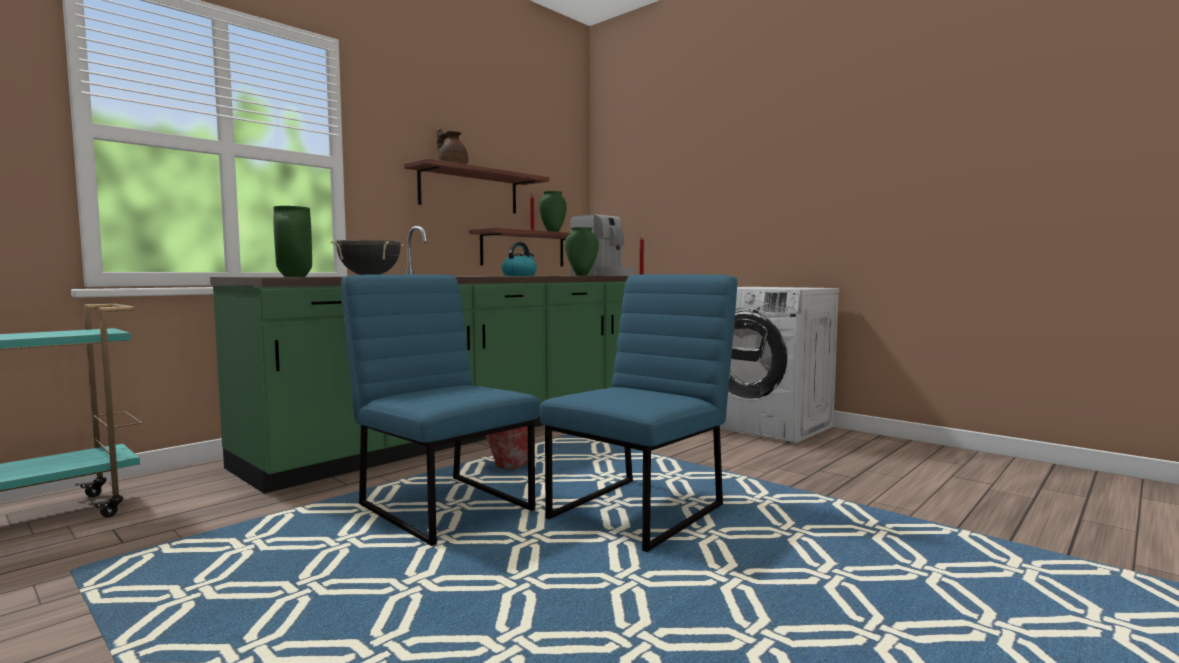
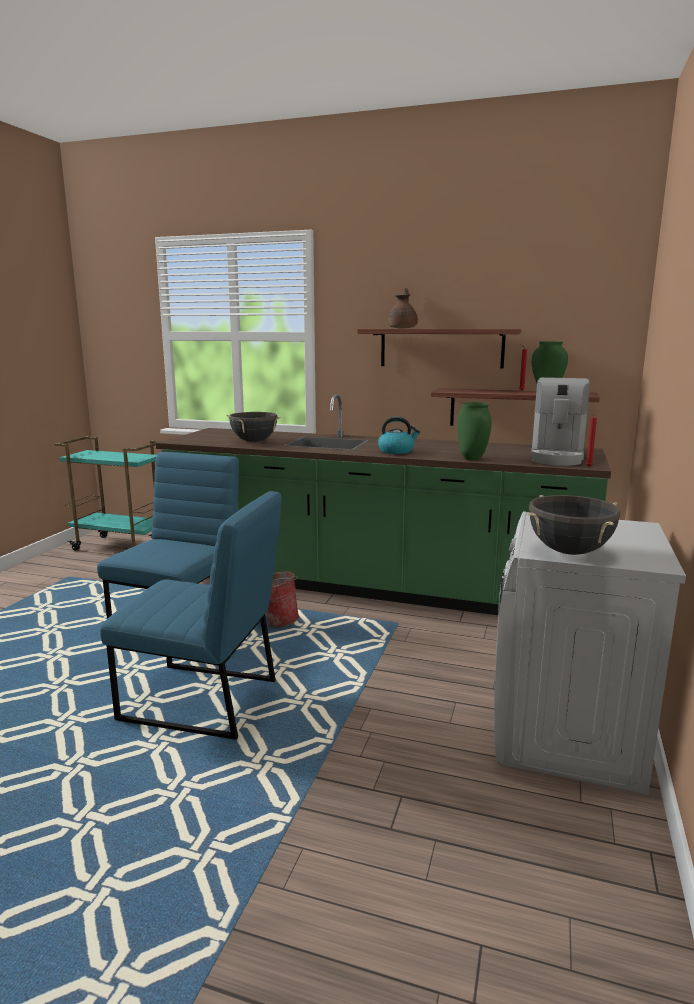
camera: 65 degrees right, 10 degrees up
green vase [273,206,312,277] -> none
none -> black cooking pot [528,495,621,555]

